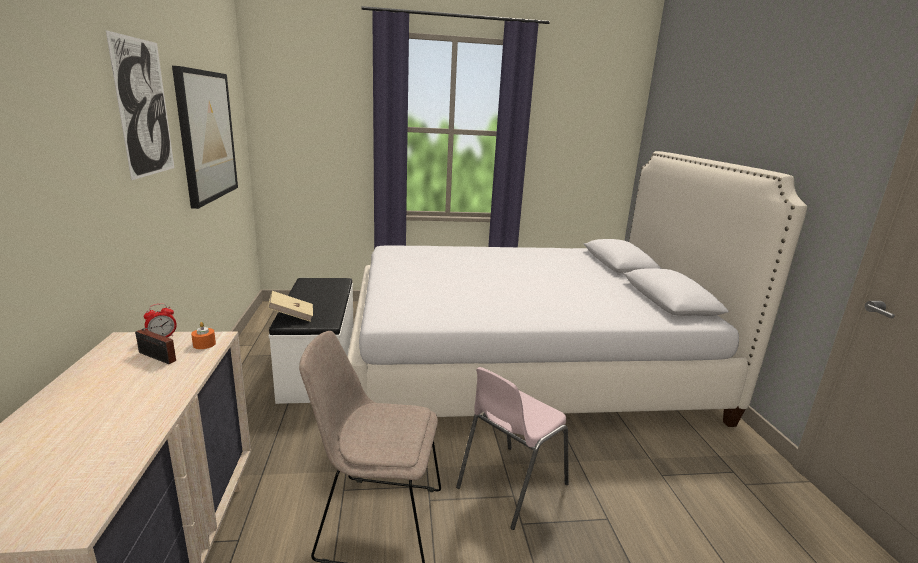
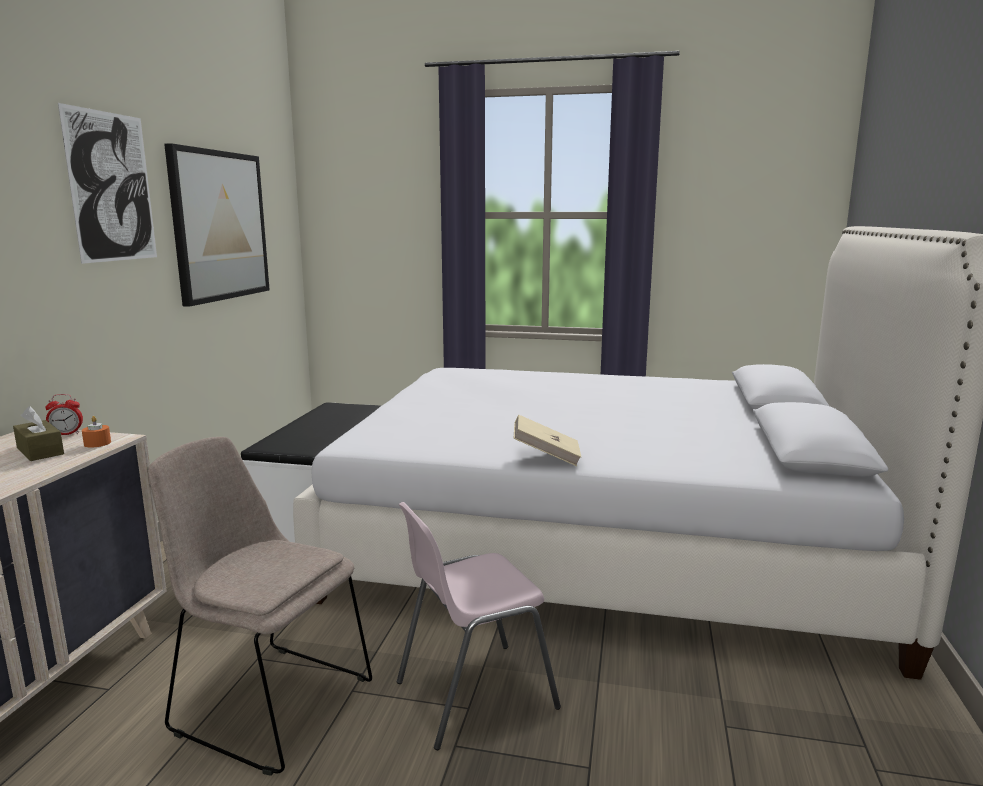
camera: 20 degrees right, 5 degrees down
radio [135,325,176,364] -> brown tissue box [13,406,64,461]
beige book [268,291,313,322] -> beige book moved to [514,415,581,466]

